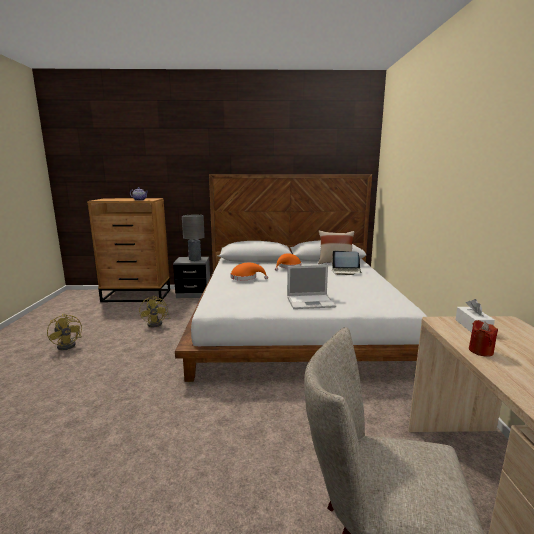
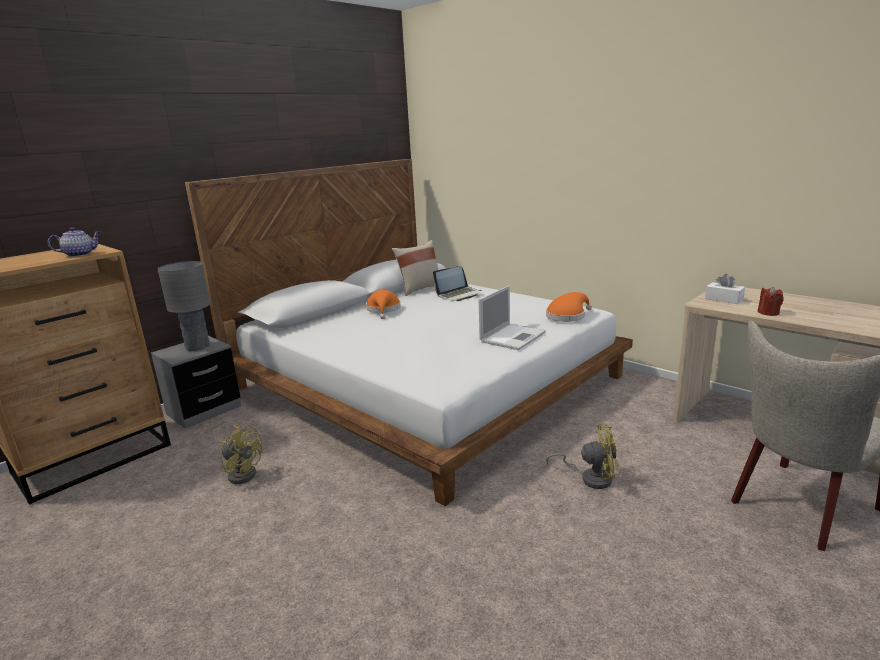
camera: 45 degrees left, 5 degrees up
yellow fan [47,314,82,350] -> yellow fan moved to [546,424,620,489]
orange hat [231,262,268,281] -> orange hat moved to [546,292,592,322]

